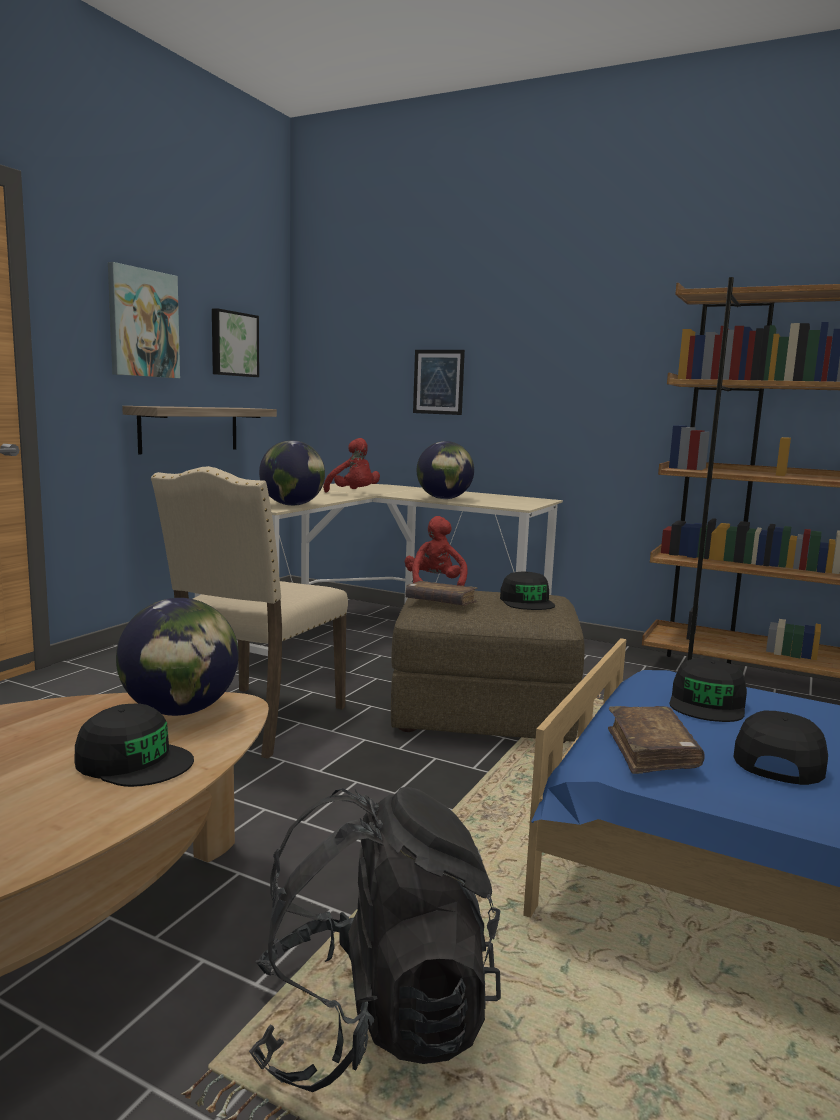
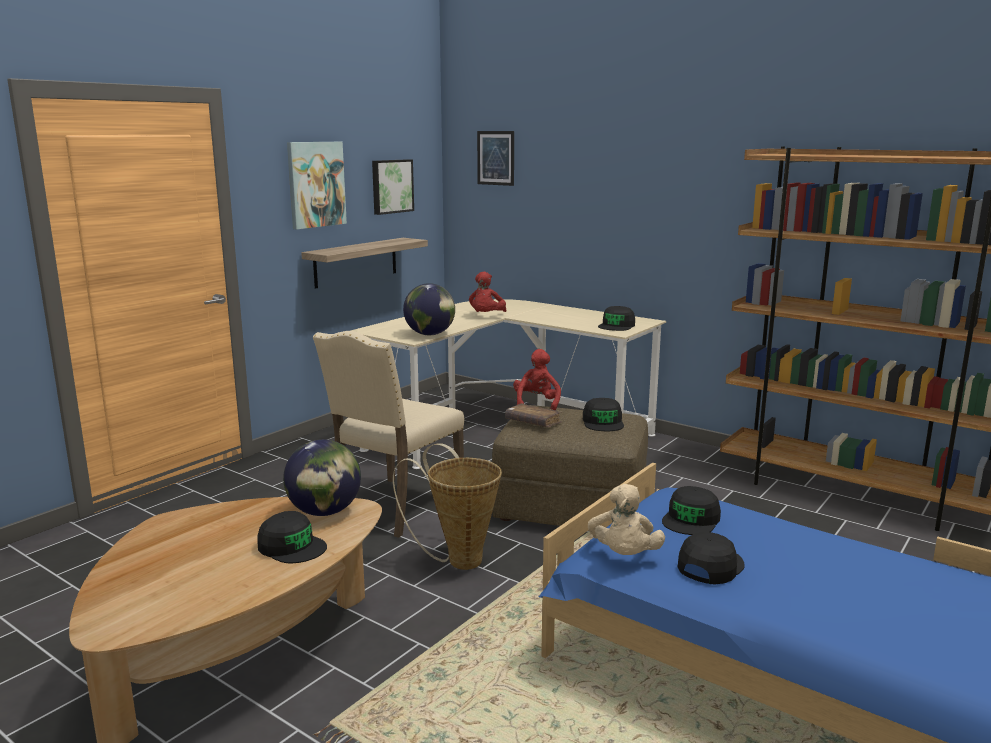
camera: 10 degrees right, 5 degrees up
black backpack [249,787,501,1092] -> none
red plush toy [323,438,380,492] -> red plush toy turned 45 degrees clockwise [469,272,506,312]
picture [413,350,465,415] -> picture moved to [477,131,514,186]
globe [417,441,474,499] -> none
brown book [608,706,705,774] -> beige plush toy [588,484,665,555]
none -> basket [393,443,502,570]
none -> black cap [598,306,635,331]

